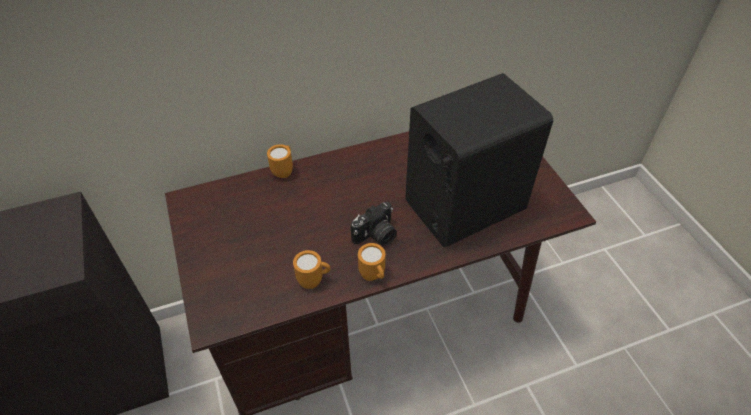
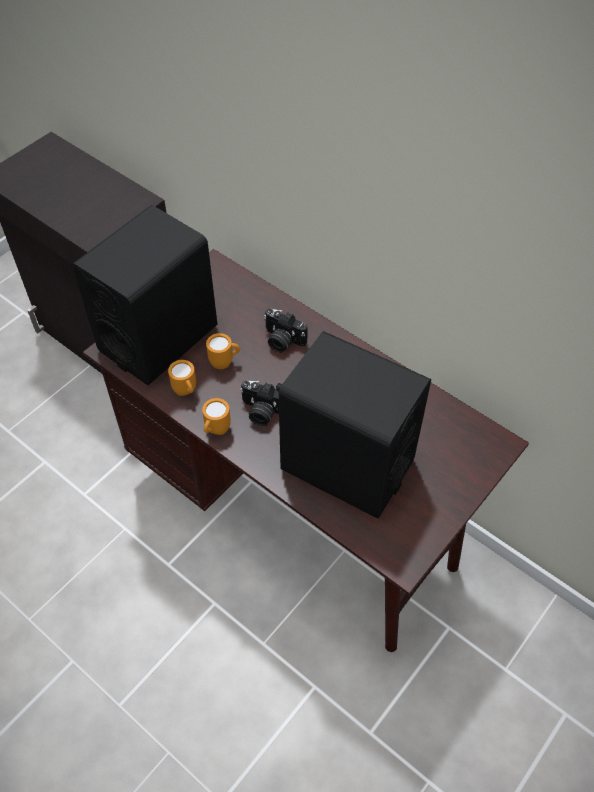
camera: 60 degrees right, 5 degrees up
orange mug [267,144,293,178] -> orange mug moved to [206,333,240,369]
none -> black speaker [72,205,217,385]
none -> camera [264,308,308,353]

